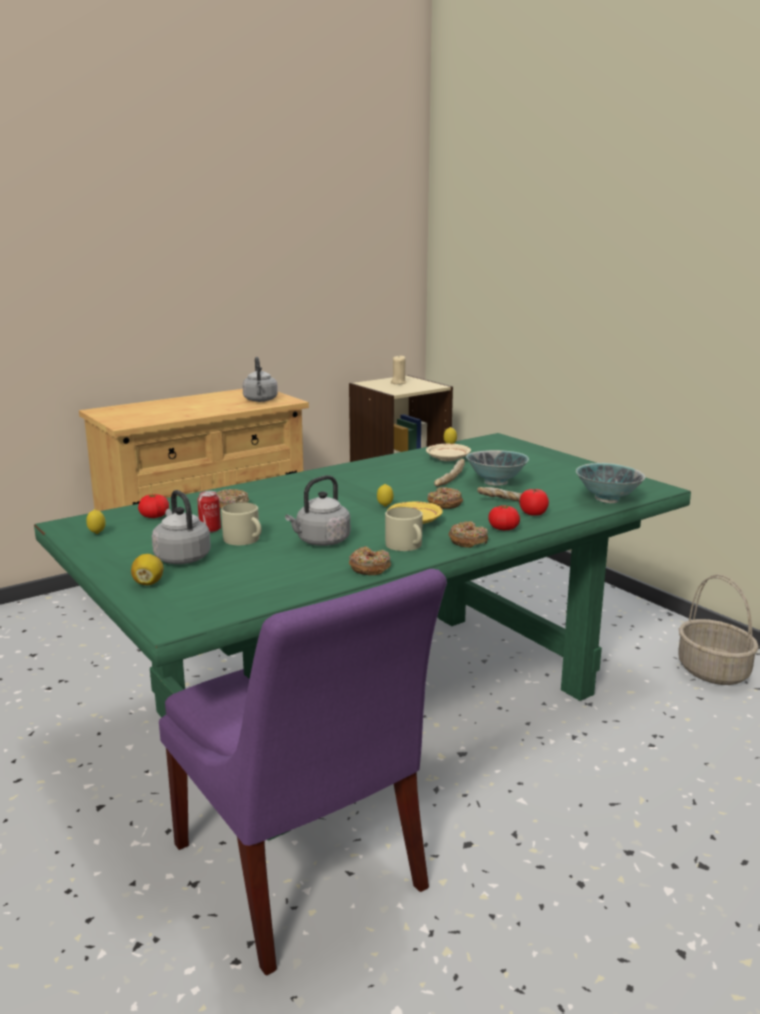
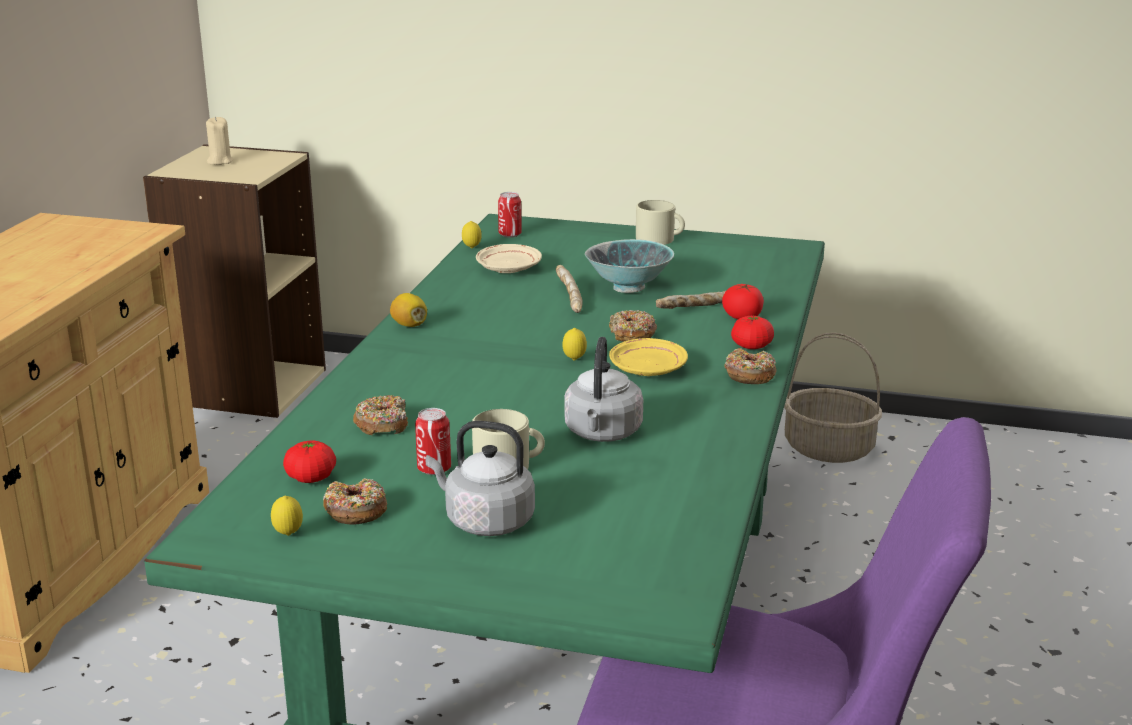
camera: 40 degrees left, 5 degrees up
lemon [131,554,164,585] -> lemon moved to [390,293,427,327]
grey kettle [242,357,278,402] -> none
donut [349,547,391,575] -> donut moved to [323,478,387,524]
beige mug [385,507,423,551] -> beige mug moved to [636,200,685,245]
bowl [576,463,645,503] -> none
none -> can [498,192,522,238]

